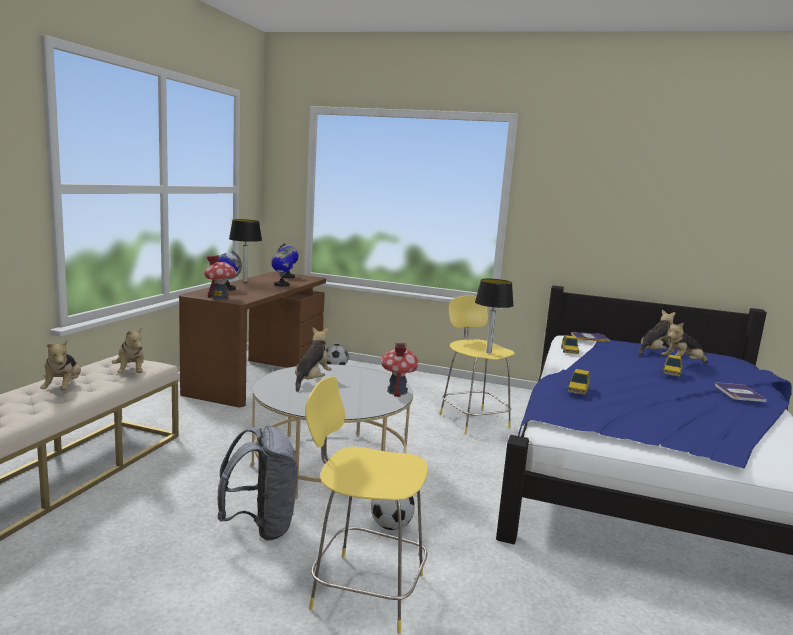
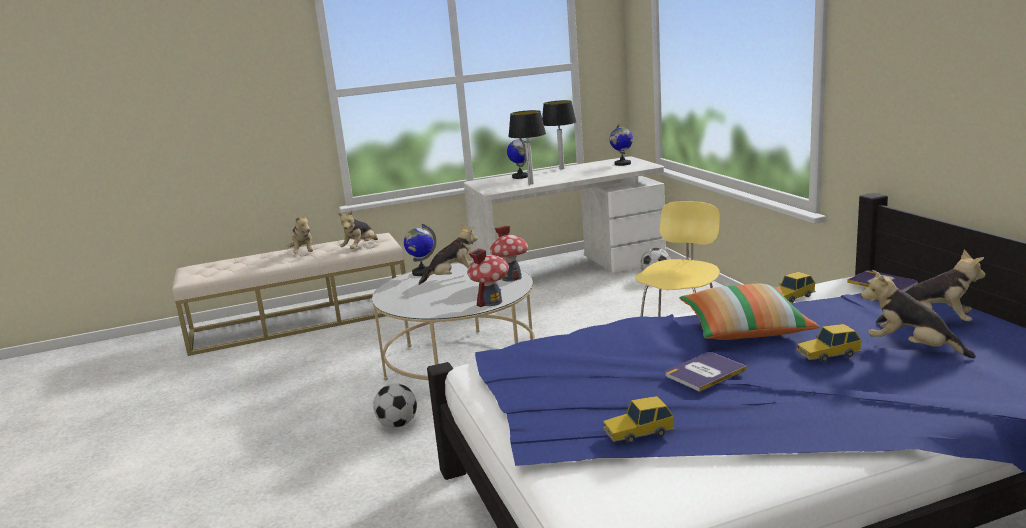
camera: 55 degrees right, 5 degrees up
plush toy [40,339,81,390] -> plush toy turned 60 degrees counterclockwise [287,213,313,254]
brown desk [179,272,326,407] -> white desk [464,157,666,272]
toy house [204,255,236,299] -> toy house moved to [490,226,528,282]
grey backpack [217,426,298,541] -> none
globe [271,248,293,287] -> globe moved to [404,224,436,276]
yellow stool [305,376,428,634] -> none
table lamp [475,279,514,353] -> table lamp moved to [508,110,546,184]
toy car [567,369,590,395] -> toy car moved to [603,396,675,443]
book [715,383,767,402] -> book moved to [666,352,747,392]
none -> pillow [679,284,820,340]

